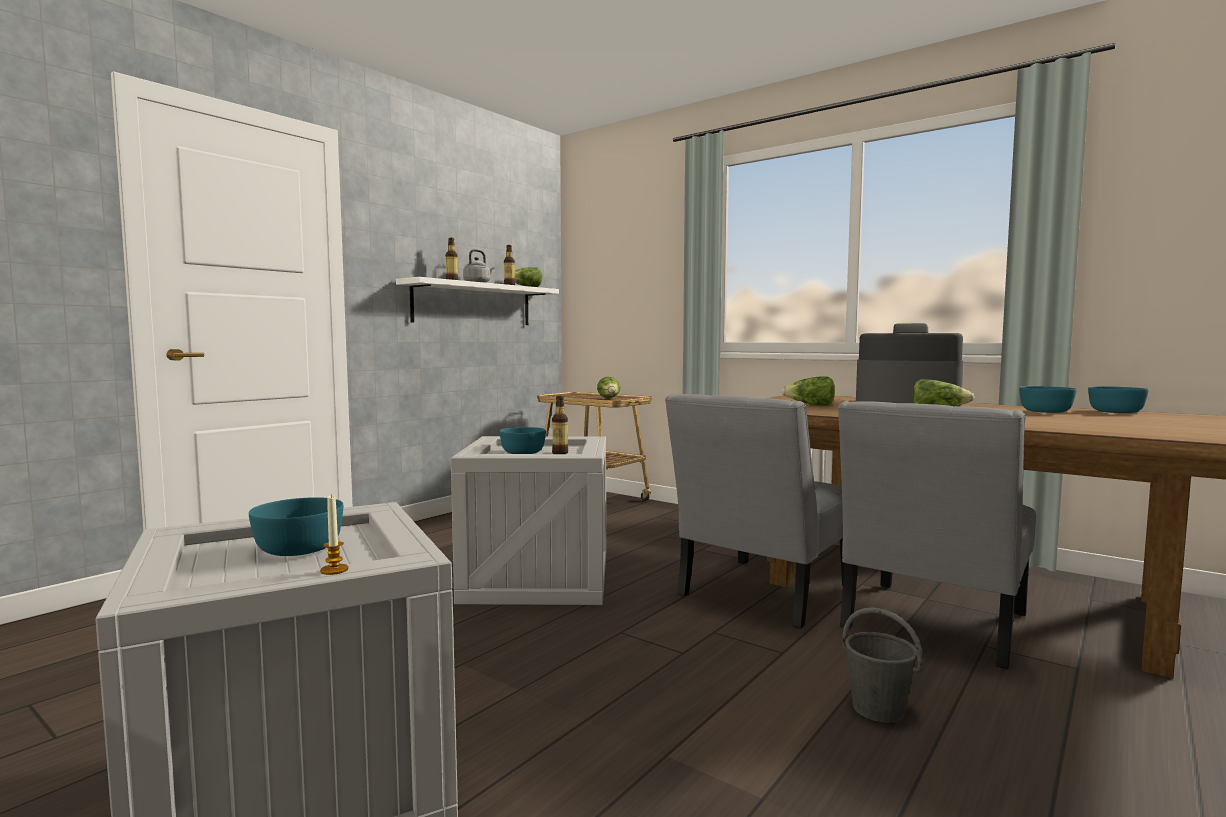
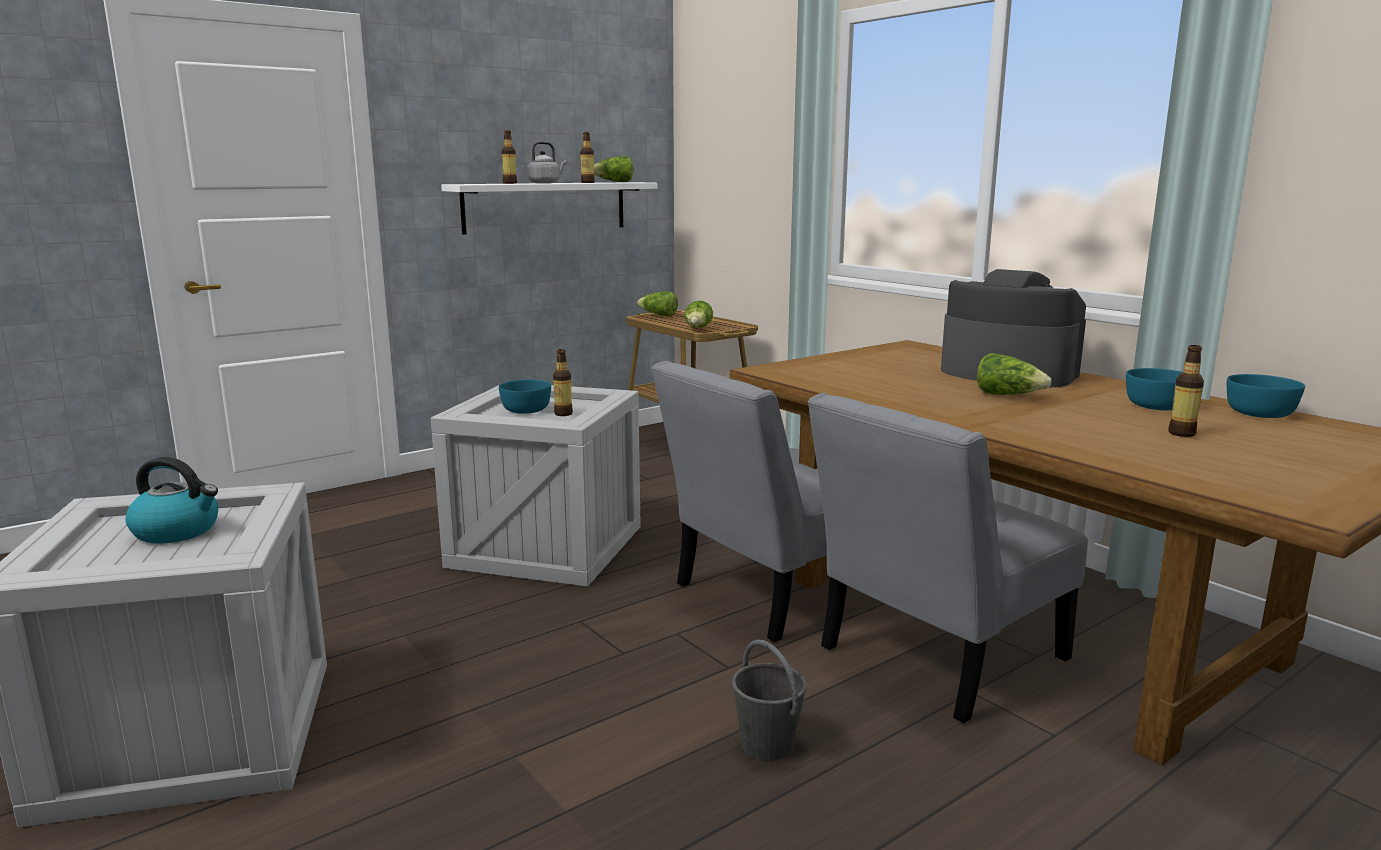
camera: 15 degrees right, 10 degrees up
turquoise bowl [249,497,343,556] -> kettle [126,457,218,544]
candle [320,494,348,575] -> none
lettuce [782,377,835,406] -> lettuce moved to [637,291,678,316]
none -> bottle [1168,345,1204,437]

